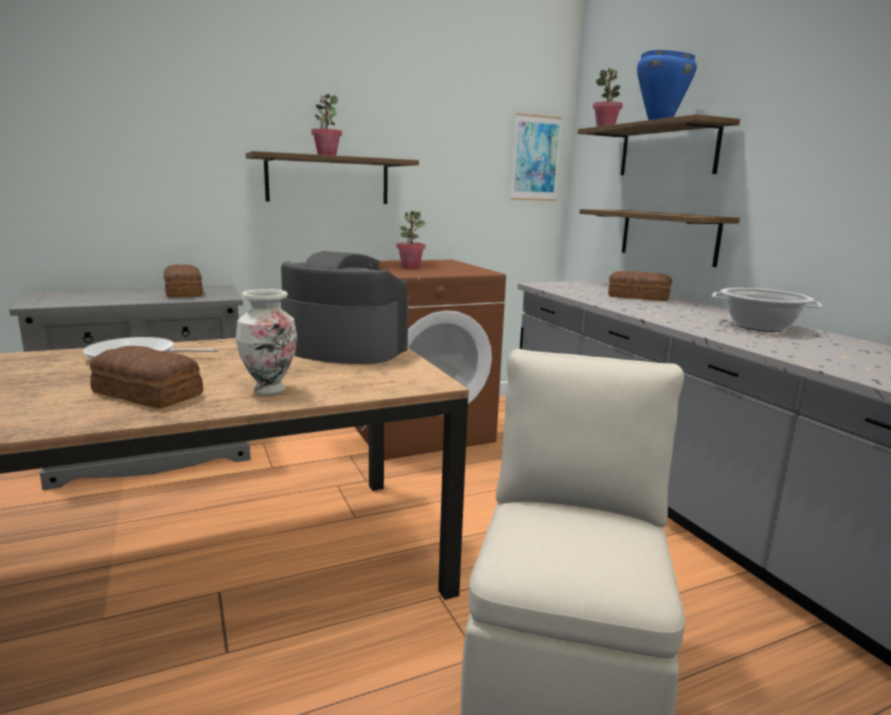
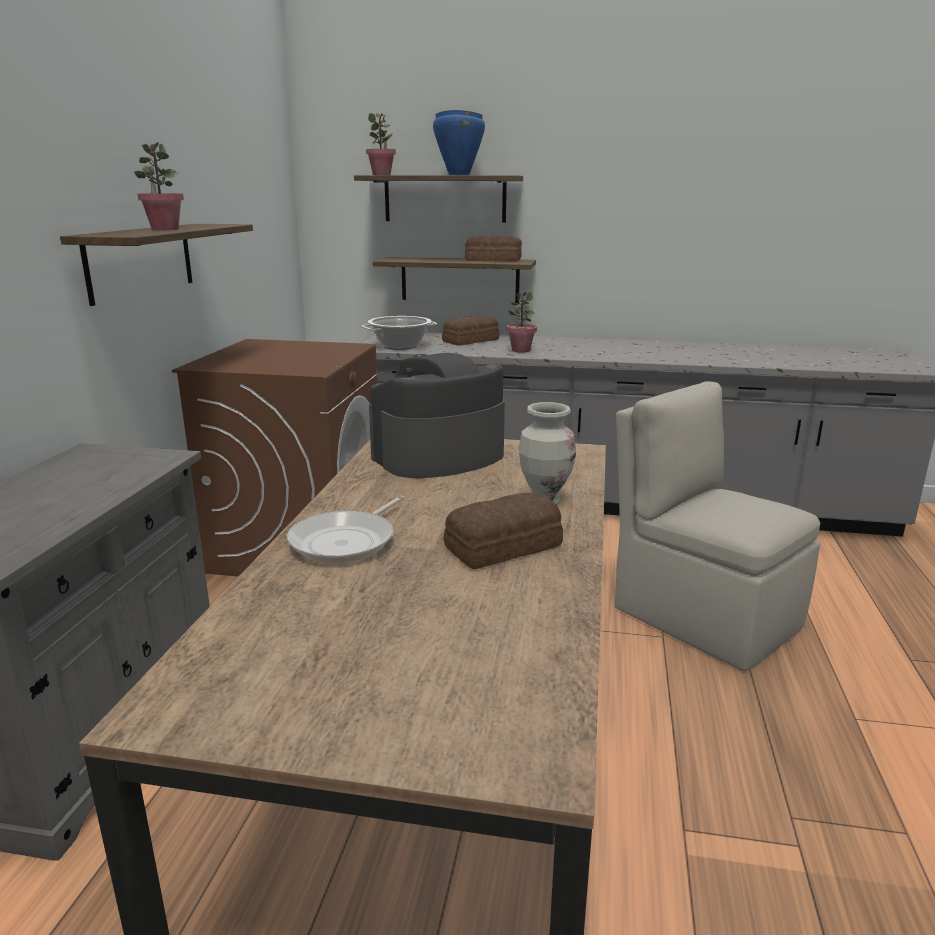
camera: 55 degrees left, 5 degrees up
bread [163,264,203,297] -> bread moved to [465,236,522,262]
potted plant [397,211,426,268] -> potted plant moved to [506,292,537,353]
picture [511,113,563,201] -> none
cooking pot [712,288,822,332] -> cooking pot moved to [362,316,437,350]

